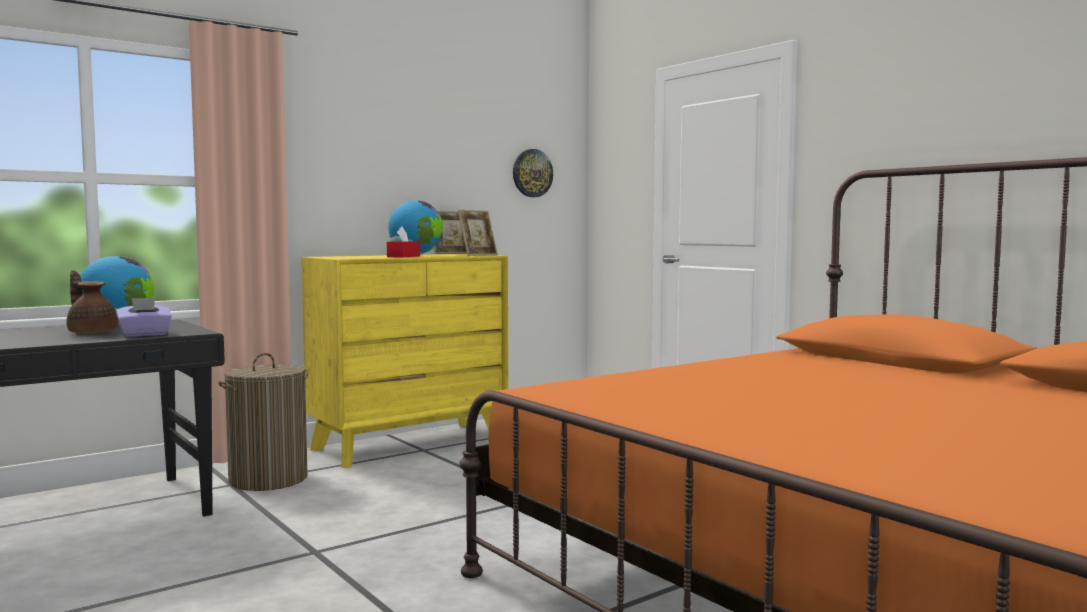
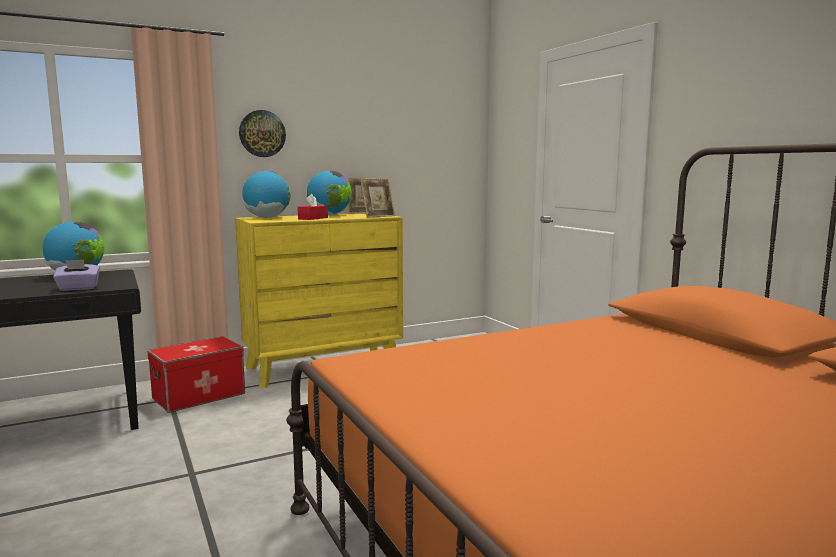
camera: 10 degrees right, 5 degrees up
brown teapot [66,270,118,334] -> none
laundry basket [218,353,309,491] -> storage box [147,336,245,413]
wall clock [513,149,553,197] -> wall clock moved to [239,110,286,157]
none -> globe [242,171,290,218]

